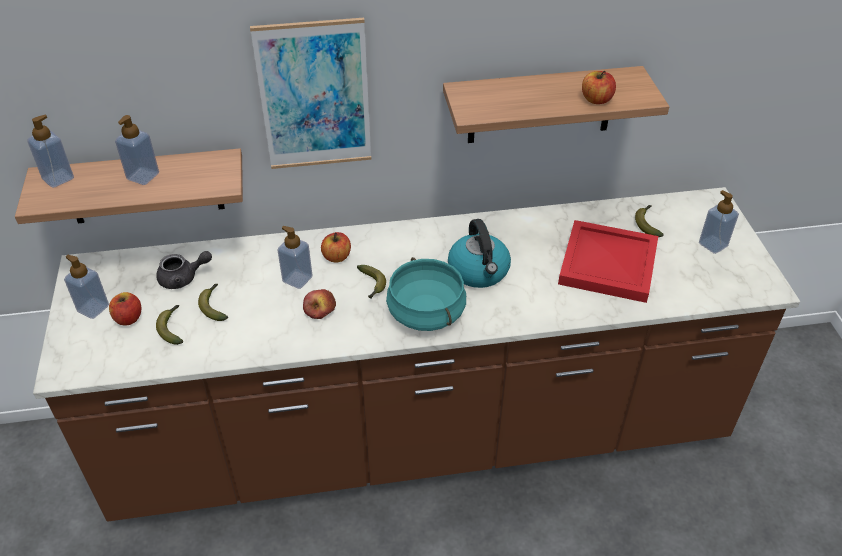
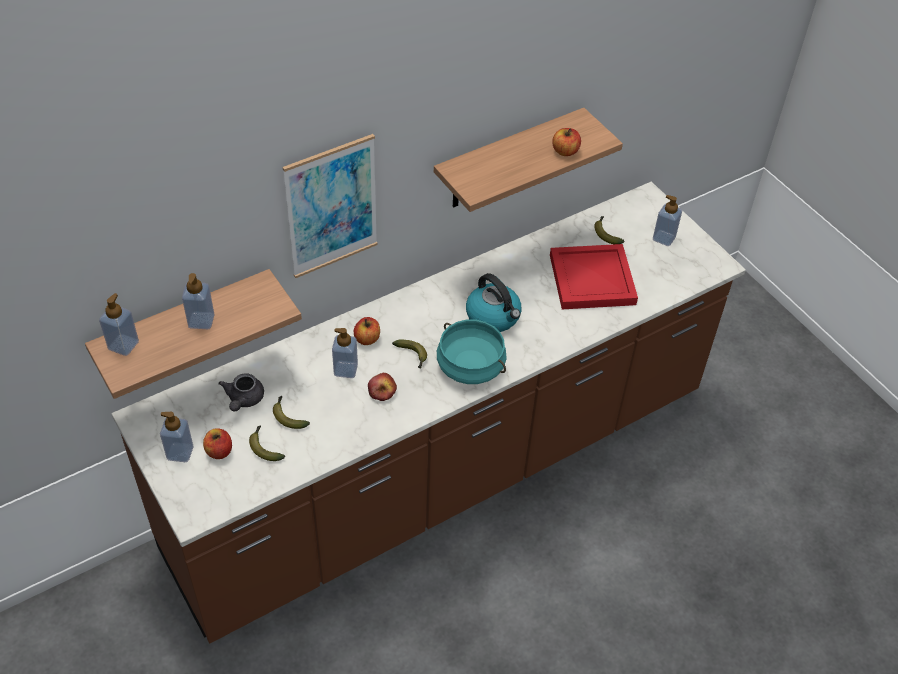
camera: 25 degrees left, 5 degrees up
grey teapot [156,251,212,289] -> grey teapot turned 135 degrees clockwise [219,373,264,411]

